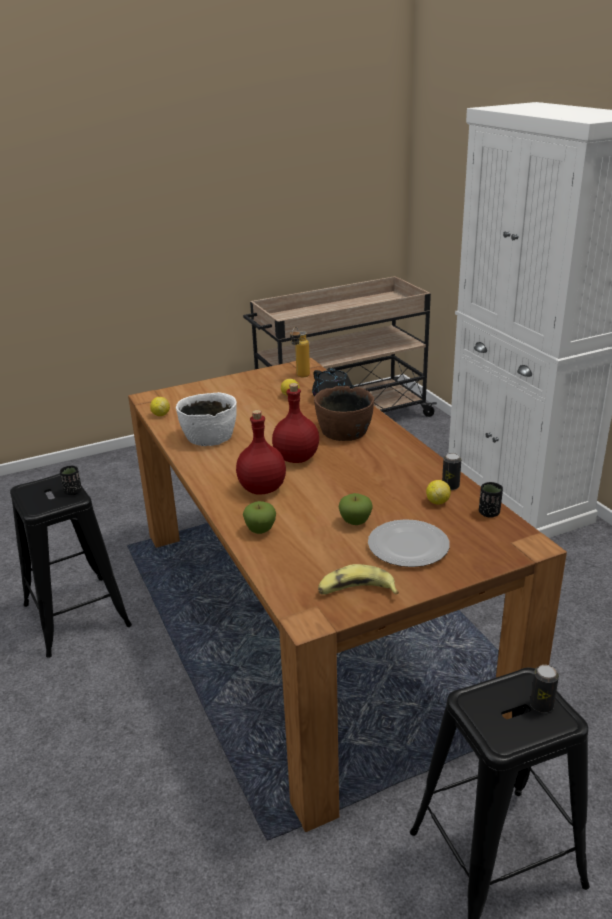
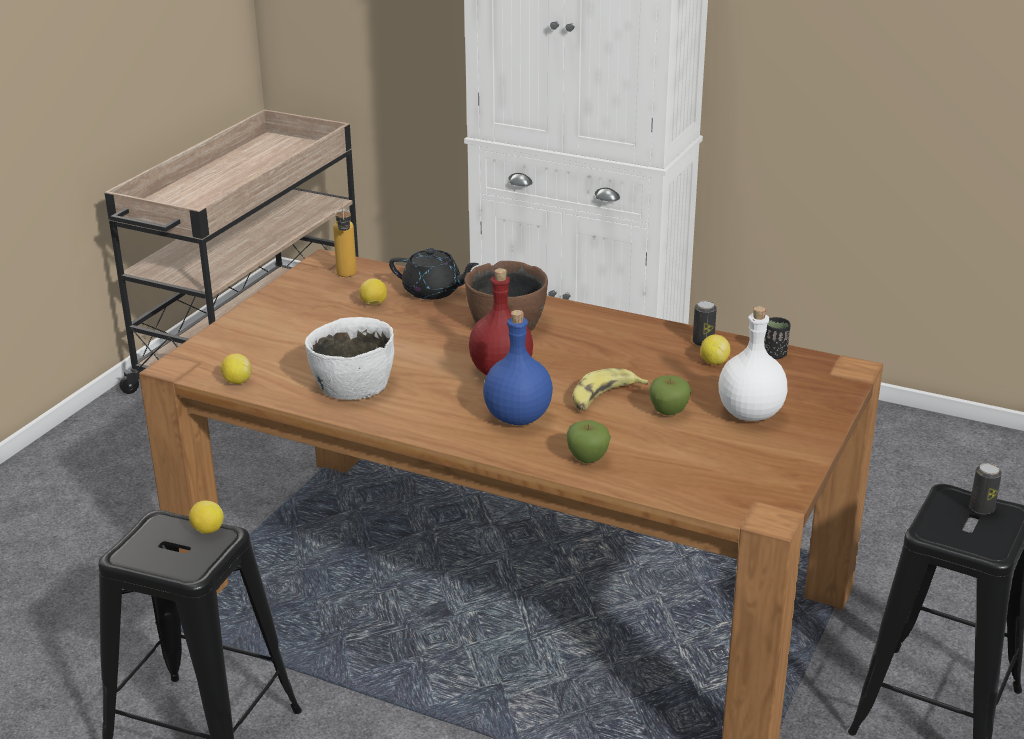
camera: 40 degrees left, 0 degrees up
black cup [60,466,82,495] -> lemon [189,500,224,534]
red bottle [236,410,286,495] -> blue bottle [483,310,553,425]
banana [318,564,399,595] -> banana moved to [573,368,649,411]
plate [368,519,450,567] -> white bottle [719,306,787,421]

